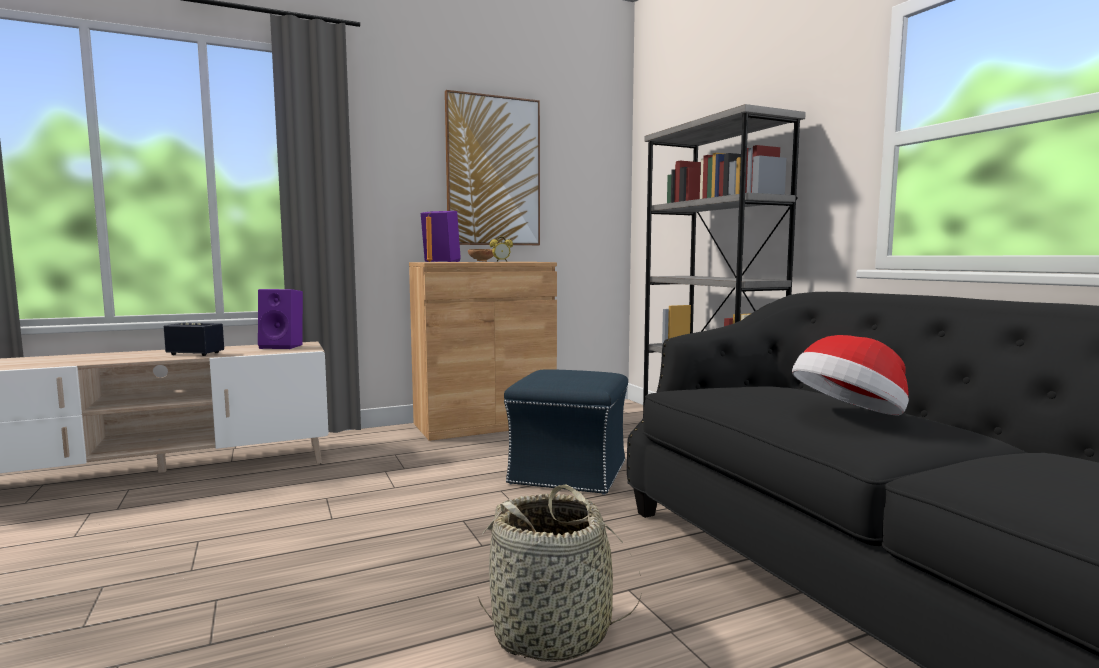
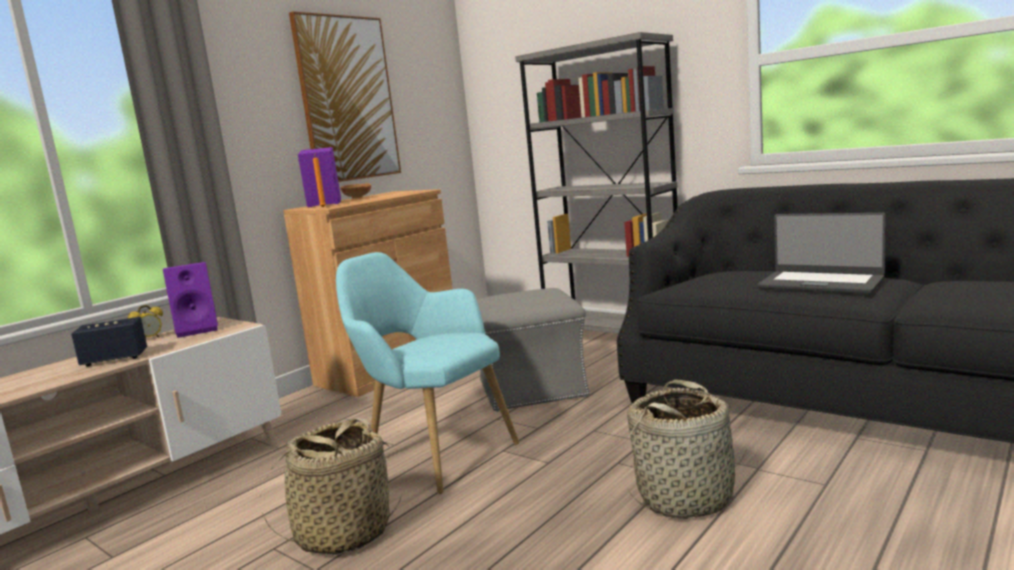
camera: 25 degrees left, 5 degrees up
alarm clock [490,236,513,262] -> alarm clock moved to [128,305,163,338]
blue ottoman [504,369,628,495] -> grey ottoman [476,288,590,412]
hat [792,335,909,416] -> laptop [757,213,886,294]
none -> basket [262,418,402,555]
none -> turquoise armchair [336,252,519,494]

